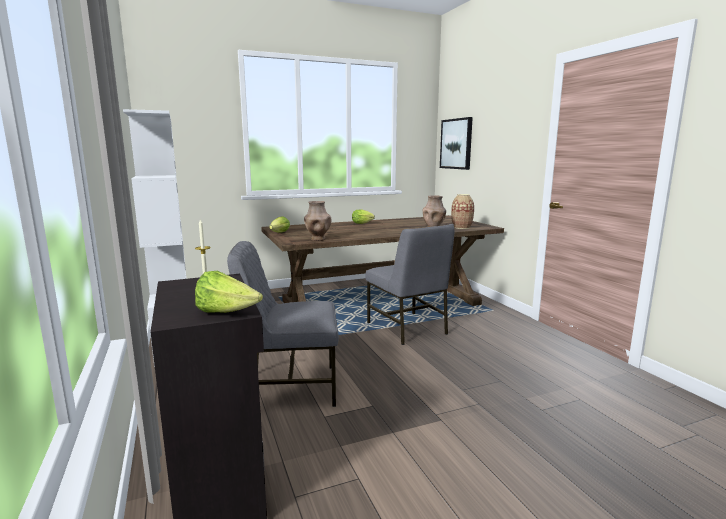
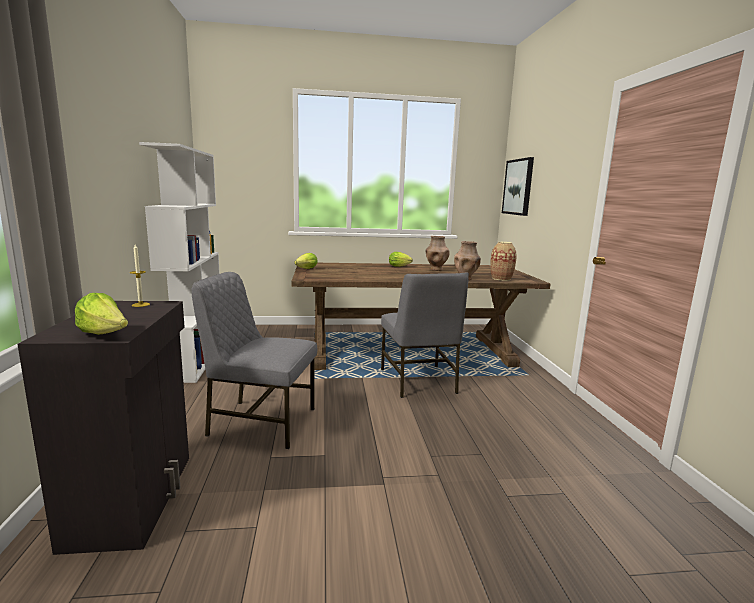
camera: 15 degrees right, 0 degrees up
brown vase [304,201,331,241] -> brown vase moved to [426,236,450,271]

